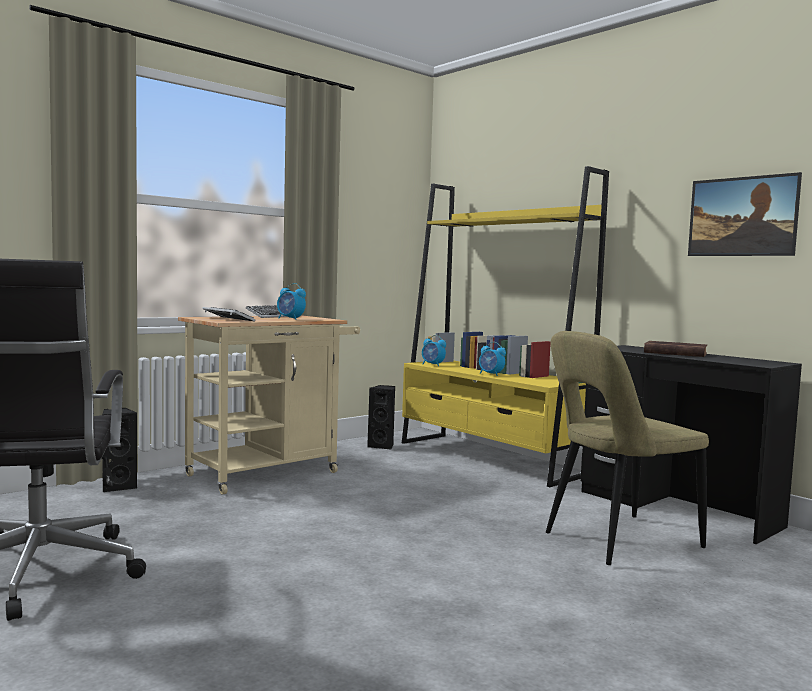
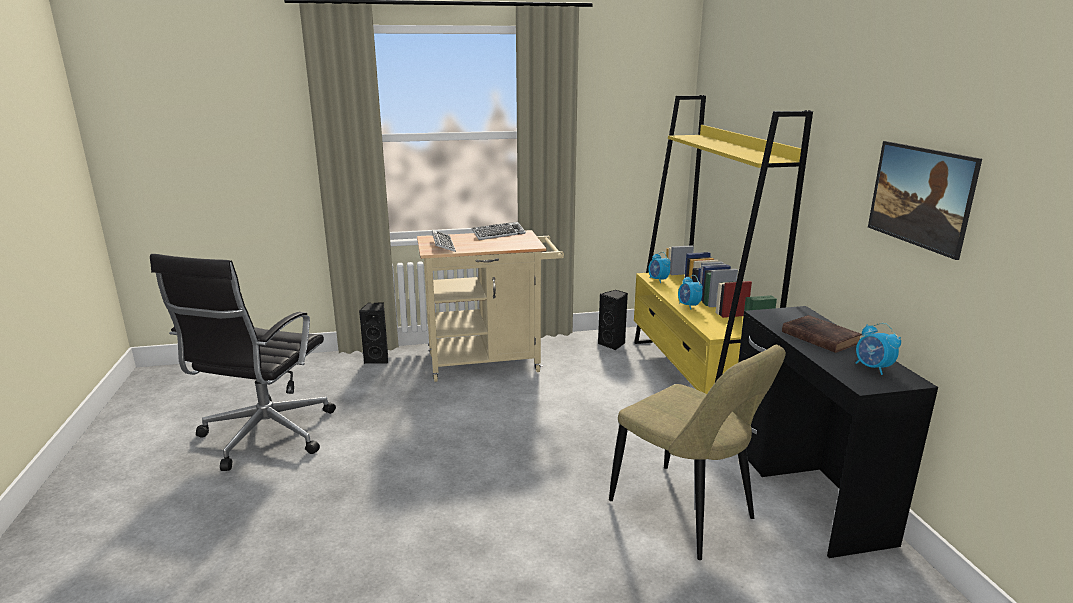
camera: 30 degrees right, 15 degrees up
alarm clock [277,283,306,320] -> alarm clock moved to [856,323,901,375]
beige chair [546,331,709,565] -> beige chair turned 135 degrees counterclockwise [609,345,786,560]

